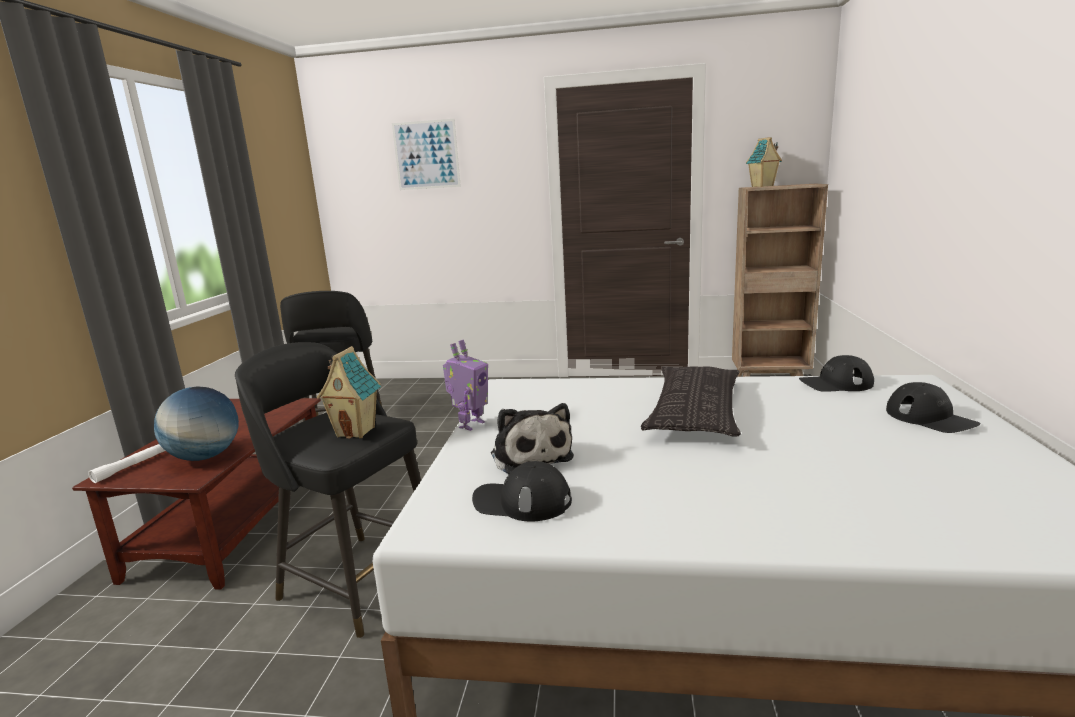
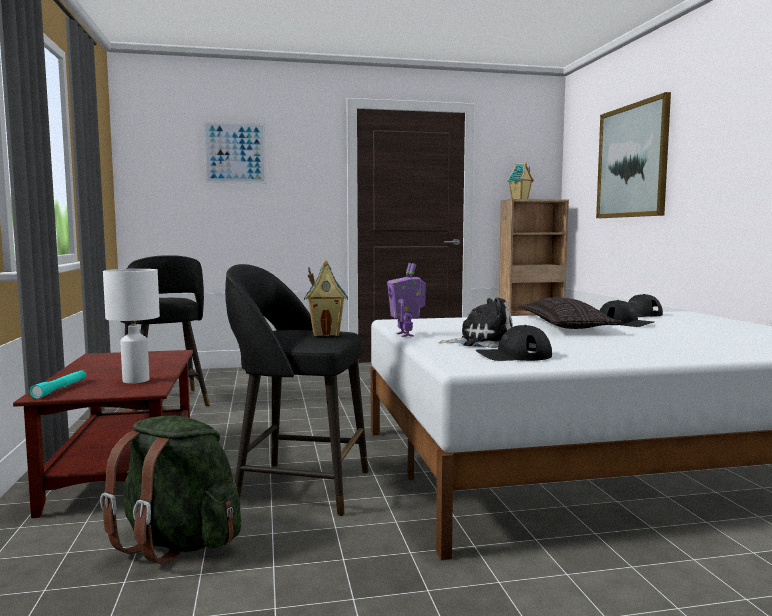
camera: 20 degrees left, 10 degrees down
white flashlight [88,444,165,483] -> turquoise flashlight [30,370,86,399]
globe [154,387,239,461] -> white table lamp [103,269,160,384]
toy robot [443,340,488,431] -> toy robot turned 150 degrees clockwise [387,263,426,337]
plush toy [491,403,574,474] -> plush toy turned 45 degrees counterclockwise [438,297,513,348]
black cap [886,382,981,433] -> black cap moved to [599,300,654,327]
none -> green backpack [100,416,241,564]
none -> picture [596,92,671,218]

